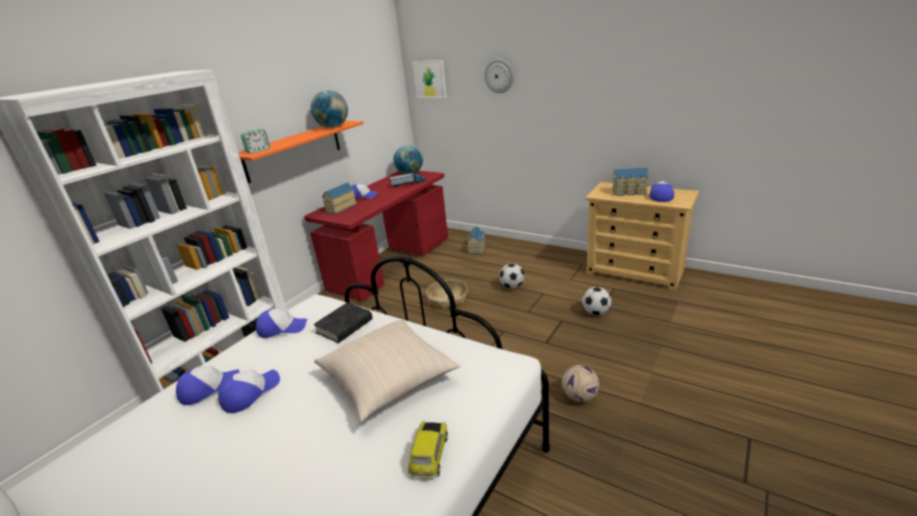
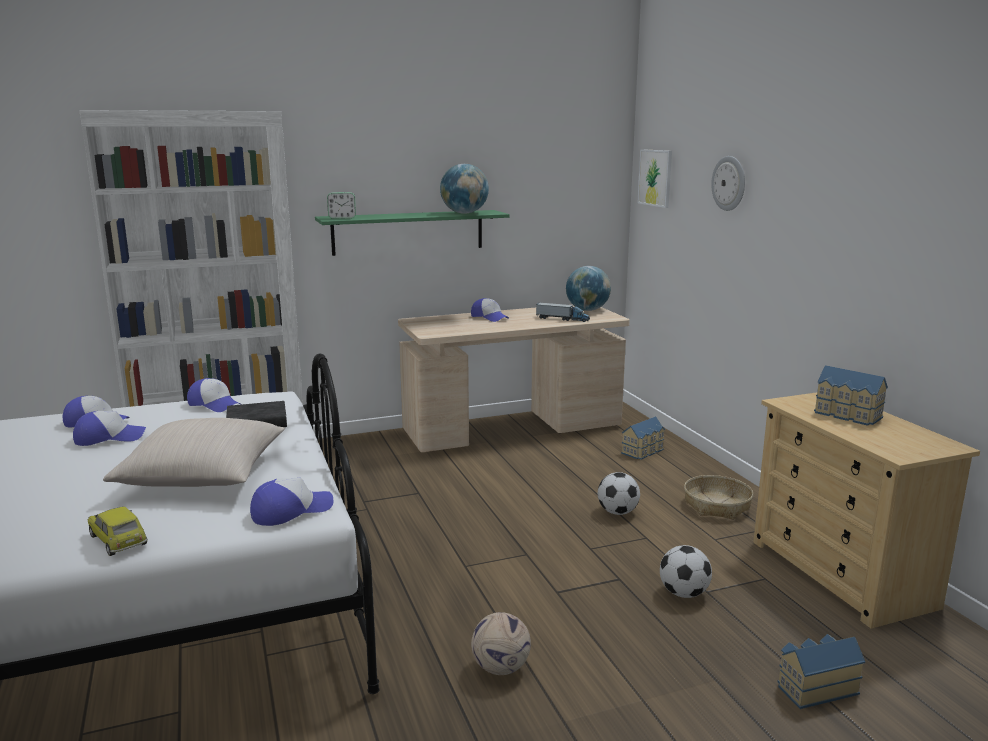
camera: 35 degrees right, 10 degrees down
orange shelf [238,121,364,183] -> green shelf [315,210,510,256]
red desk [304,171,448,301] -> beige desk [398,305,630,452]
toy house [322,182,357,215] -> toy house moved to [778,634,865,709]
toy car [408,421,448,478] -> toy car turned 90 degrees counterclockwise [88,507,148,556]
basket [426,280,468,310] -> basket moved to [684,475,754,520]
cap [649,181,674,202] -> cap moved to [250,477,333,526]

